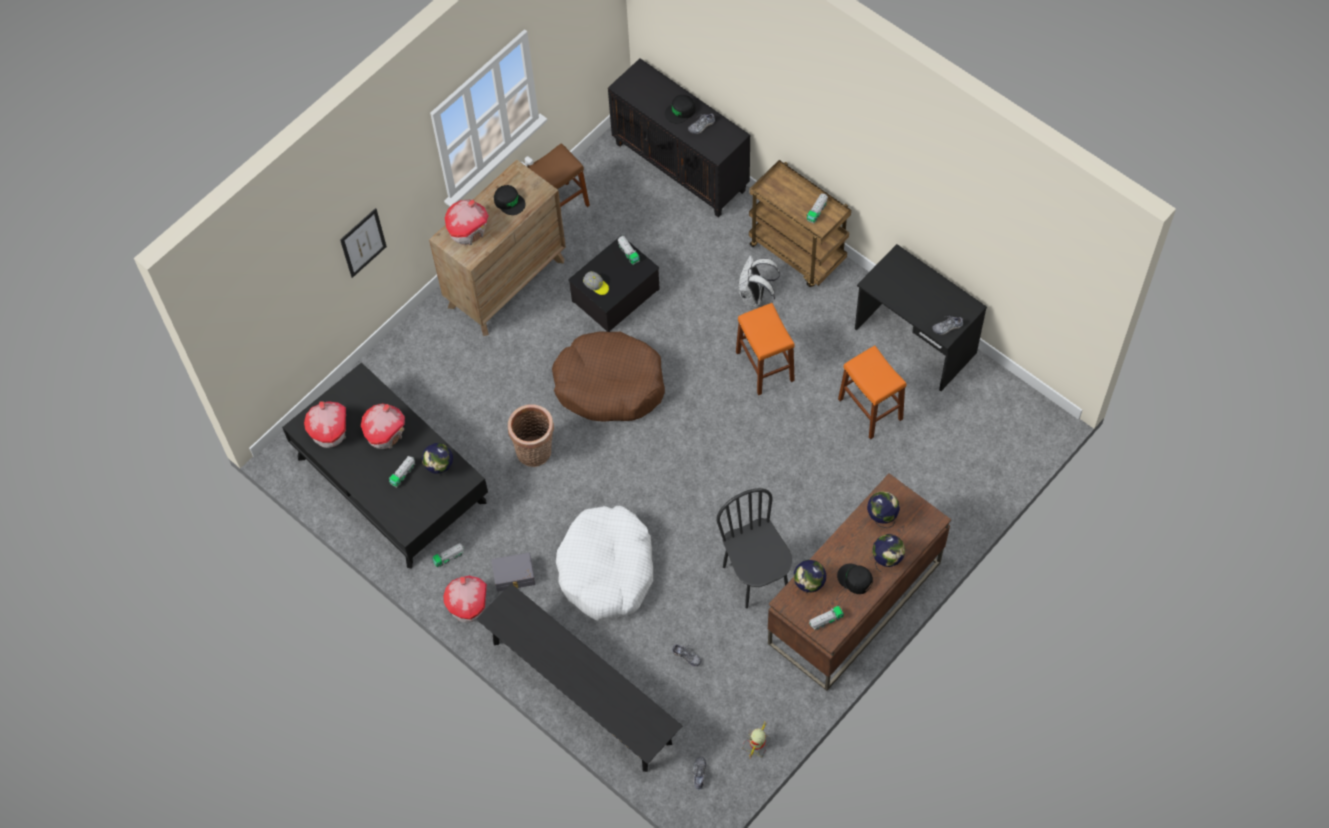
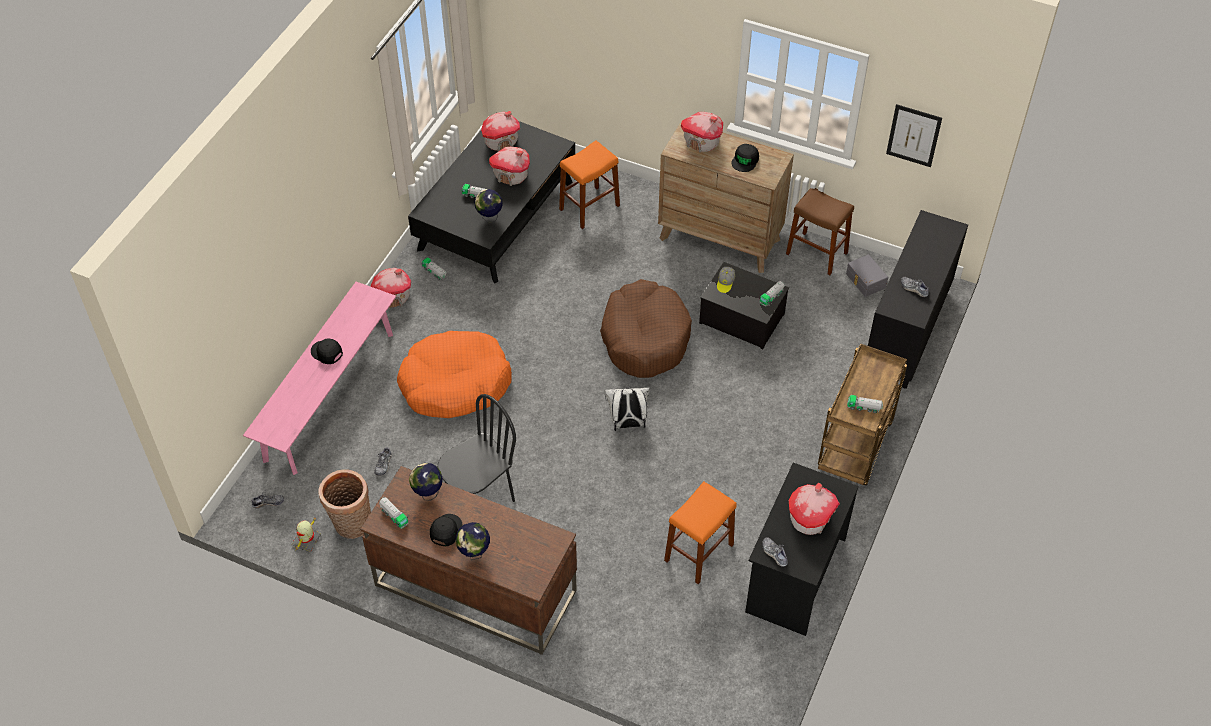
camera: 70 degrees right, 10 degrees down
picture [340,208,387,278] -> picture moved to [886,104,942,167]
black bench [476,584,682,772] -> pink bench [243,282,396,475]
grey storage box [491,552,535,592] -> grey storage box moved to [846,254,888,297]
basket [508,404,554,467] -> basket moved to [319,469,371,539]
white dog bed [556,505,653,621] -> orange dog bed [397,331,512,418]
black cap [665,95,696,123] -> black cap moved to [311,339,343,364]
orange stool [736,303,795,395] -> orange stool moved to [559,140,620,229]
white backpack [739,255,780,307] -> white backpack moved to [605,387,649,431]
toy robot [742,722,771,759] -> toy robot turned 75 degrees counterclockwise [291,517,321,552]
globe [867,491,900,528] -> none
none -> toy house [789,483,840,535]

